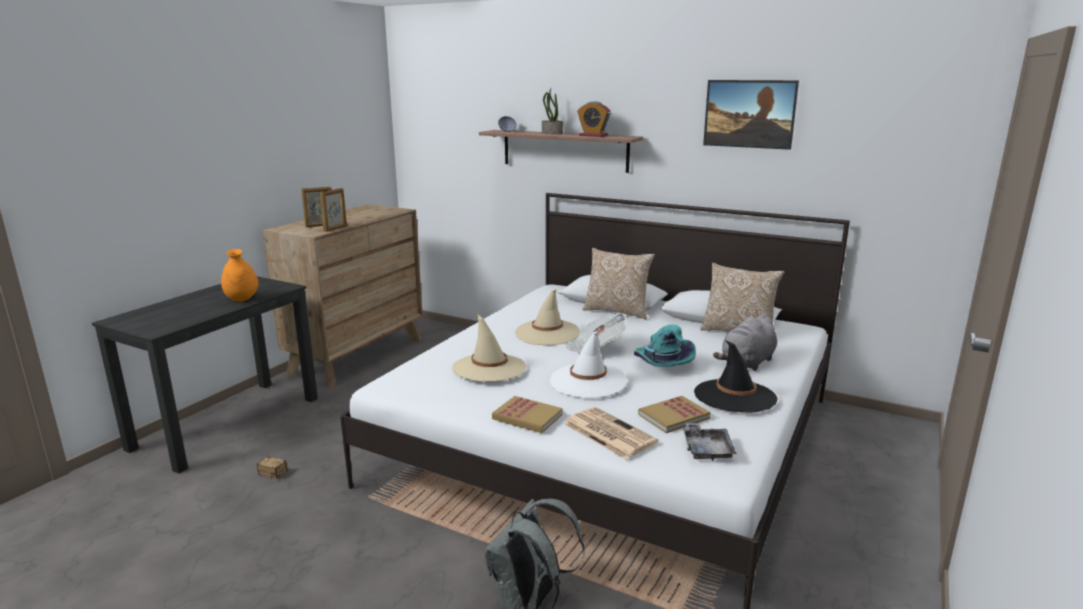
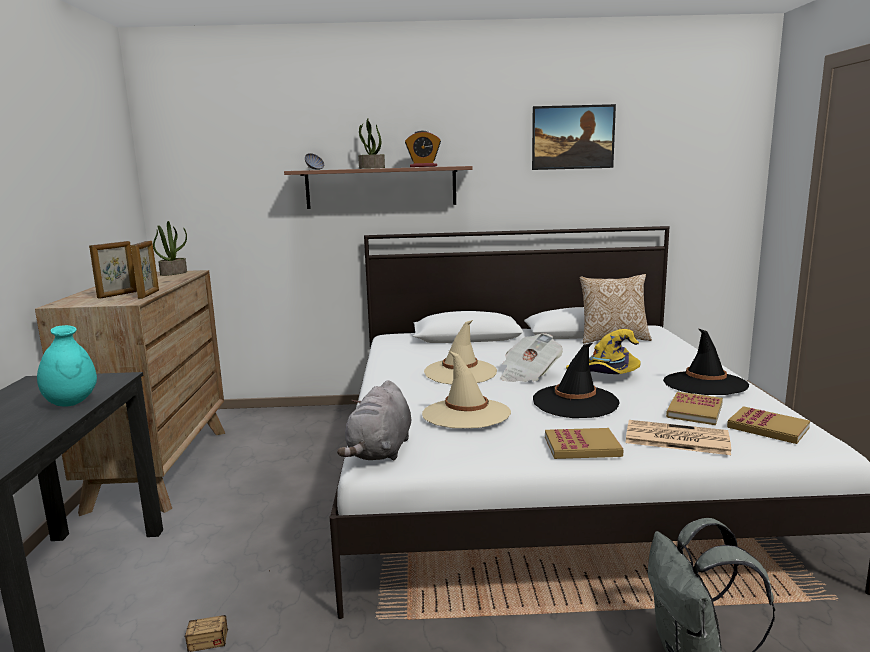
camera: 30 degrees left, 5 degrees down
orange vase [221,249,259,302] -> turquoise vase [37,325,97,407]
white hat [550,332,627,398] -> black hat [533,343,620,418]
pillow [583,248,655,319] -> none
turquoise hat [634,324,696,367] -> yellow hat [566,329,641,374]
grey tray [683,423,737,461] -> book [727,406,810,444]
grey plush toy [713,314,777,371] -> grey plush toy moved to [337,380,411,460]
none -> potted plant [153,221,187,276]

